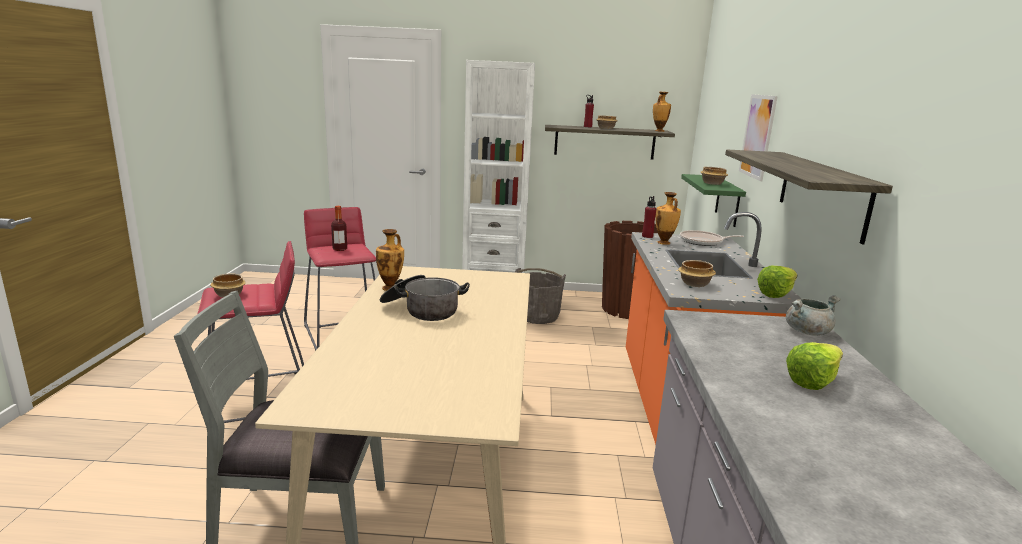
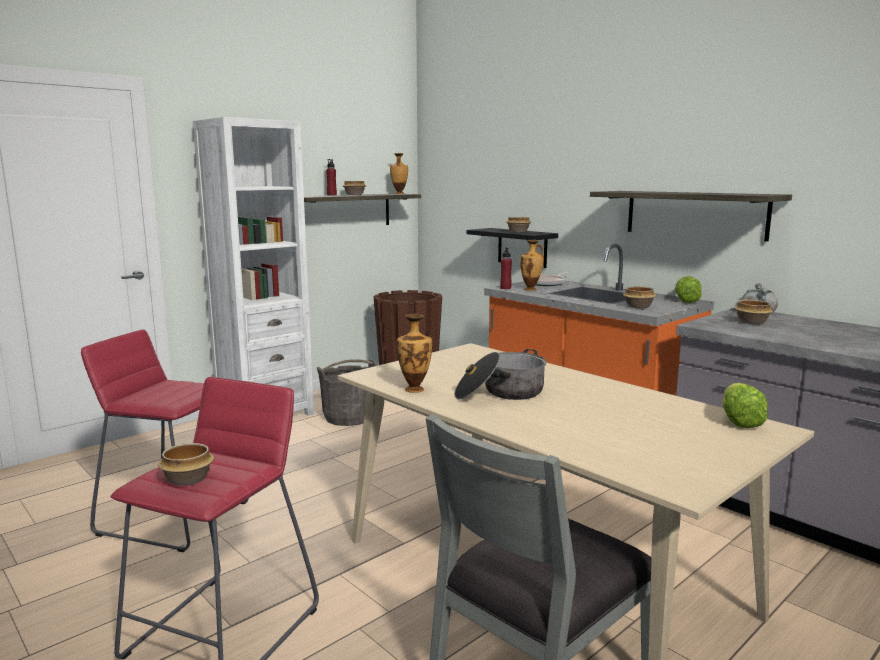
camera: 45 degrees left, 5 degrees down
bottle [331,206,347,251] -> none
green shelf [681,174,746,227] -> black shelf [466,228,558,268]
picture [739,94,778,181] -> none
lettuce [786,342,843,390] -> lettuce moved to [722,383,768,428]
none -> bowl [734,299,773,325]

